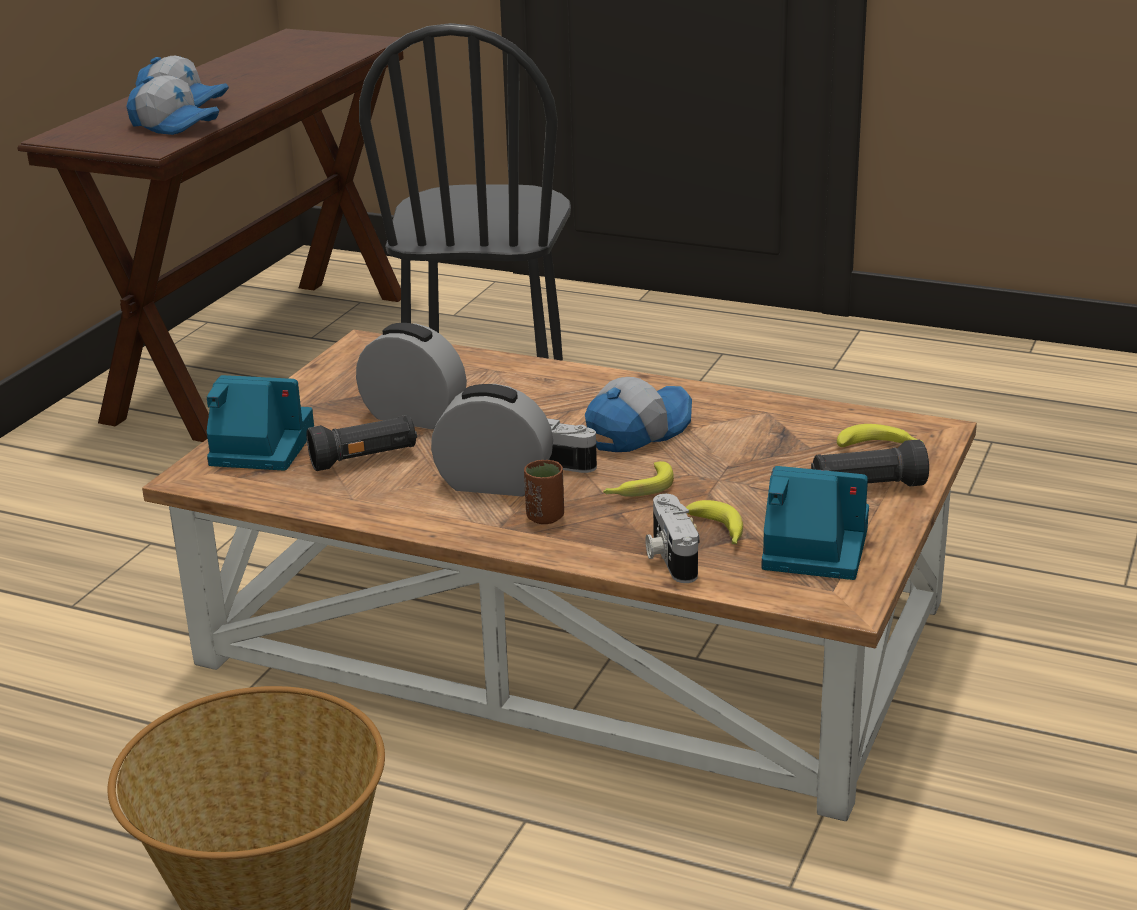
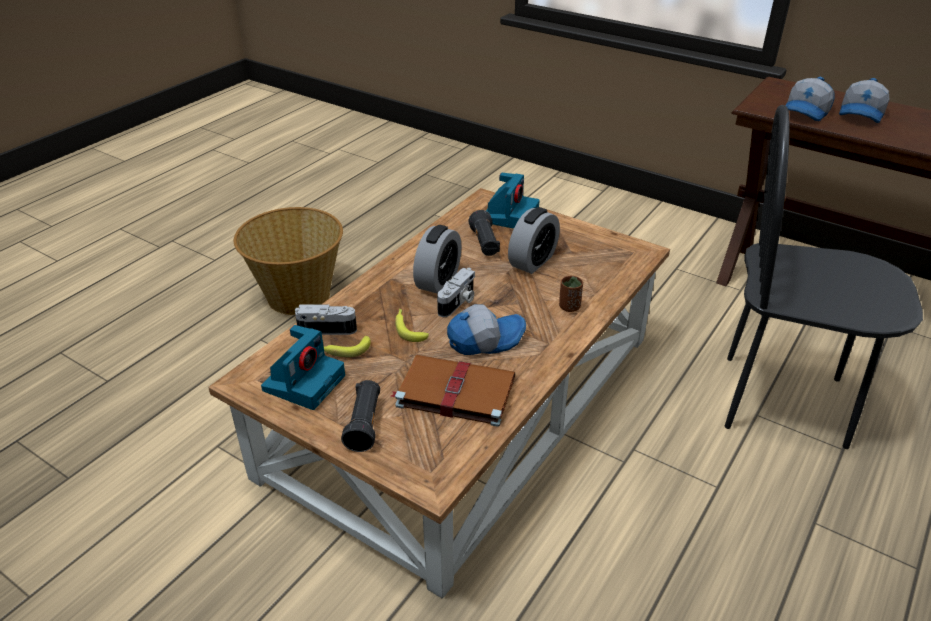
camera: 100 degrees right, 10 degrees up
brown cup [524,460,564,524] -> brown cup moved to [559,276,583,312]
cap [585,377,692,452] -> cap turned 75 degrees counterclockwise [447,304,526,355]
banana [837,424,923,447] -> none
none -> brown book [391,354,515,427]

